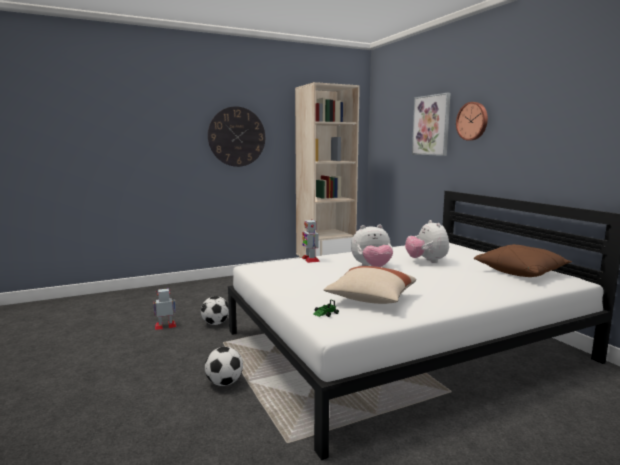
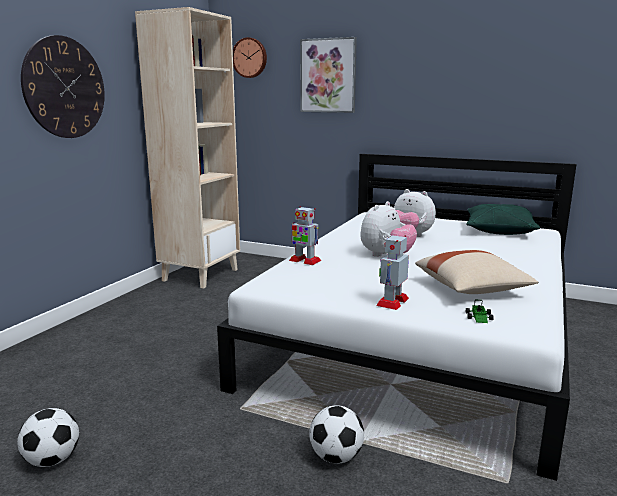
camera: 40 degrees left, 5 degrees up
toy robot [153,288,176,330] -> toy robot moved to [376,235,409,310]
football [201,296,229,325] -> football moved to [17,408,79,467]
wall clock [456,102,488,141] -> wall clock moved to [233,37,267,78]
brown pillow [474,244,572,277] -> green pillow [466,204,540,235]

